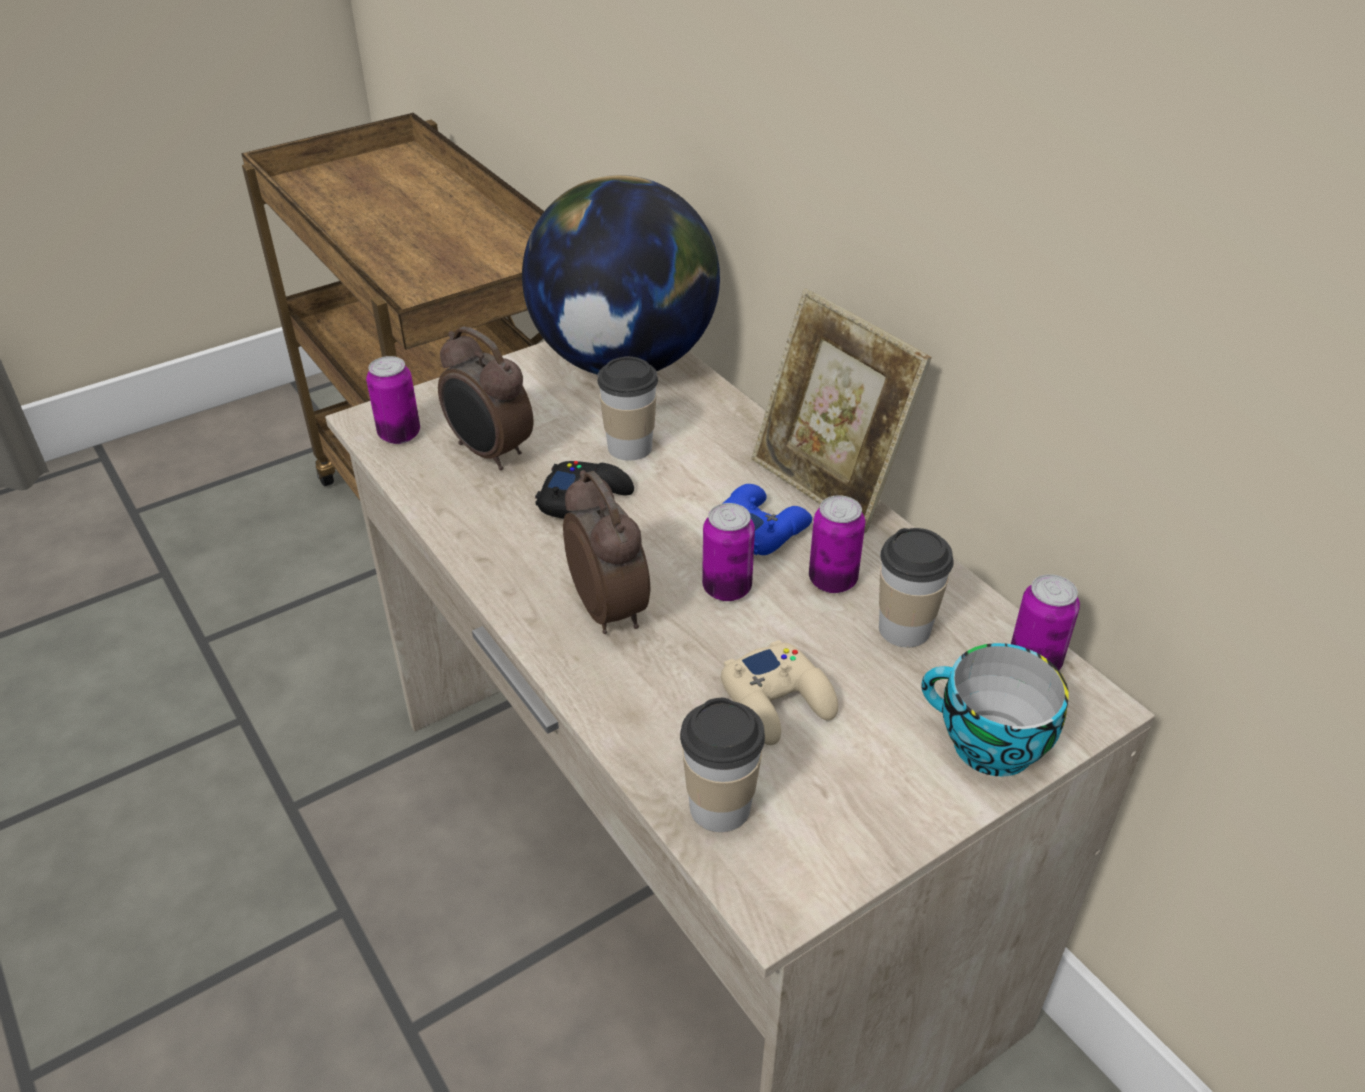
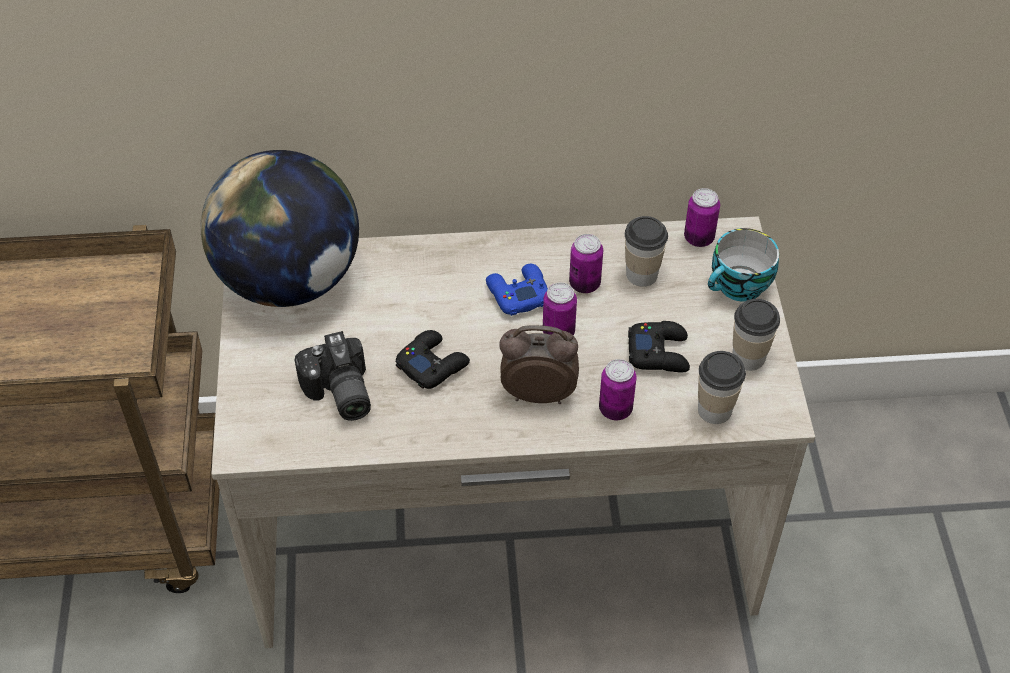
camera: 60 degrees left, 10 degrees up
can [366,356,420,444] -> can moved to [599,359,637,420]
alarm clock [438,326,533,470] -> camera [295,331,371,421]
cup [598,357,658,461] -> cup moved to [733,299,780,371]
beige game controller [721,640,838,745] -> black game controller [628,321,690,373]
picture frame [751,288,932,534] -> none

